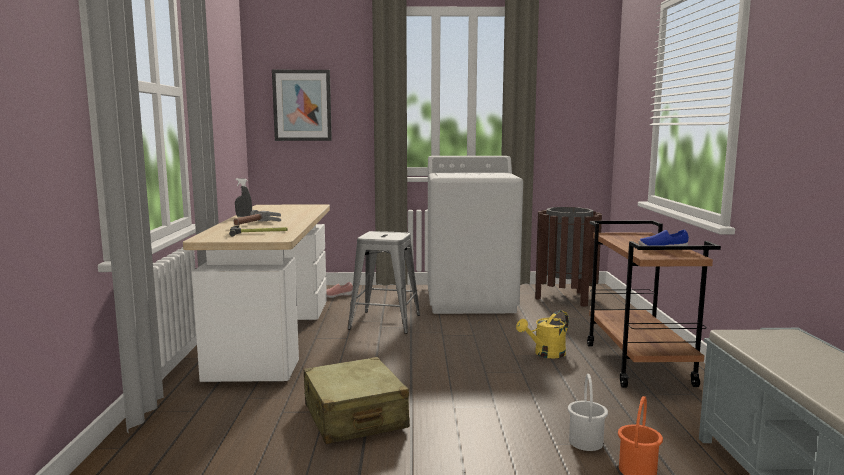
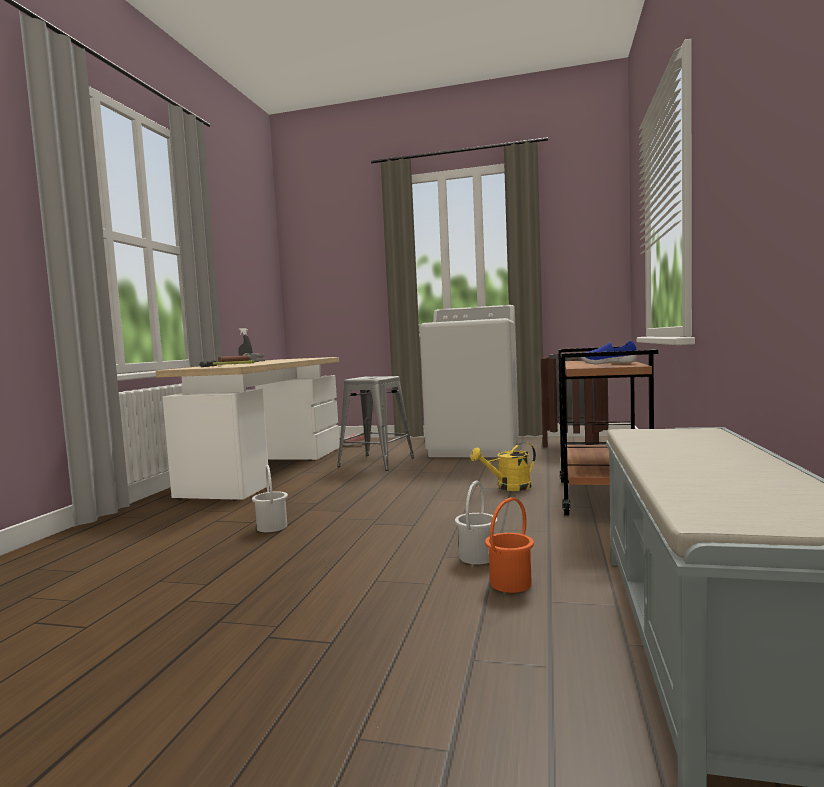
camera: 15 degrees right, 5 degrees down
picture [272,70,332,141] -> none
beige suitcase [304,357,410,444] -> white bucket [252,465,288,532]

